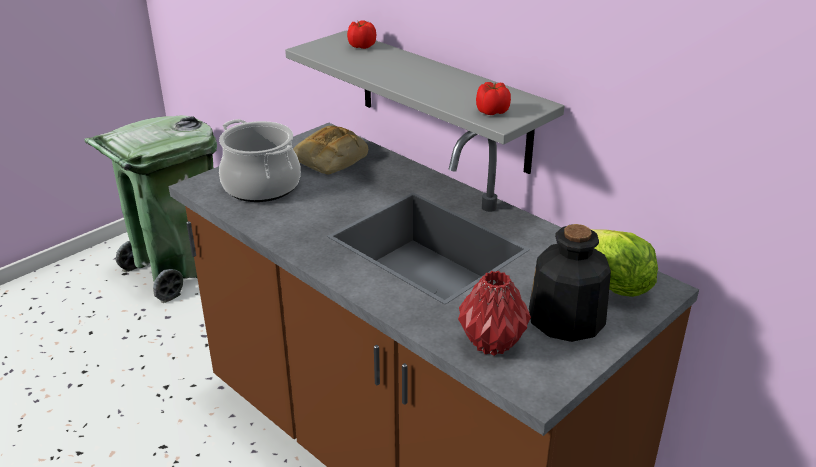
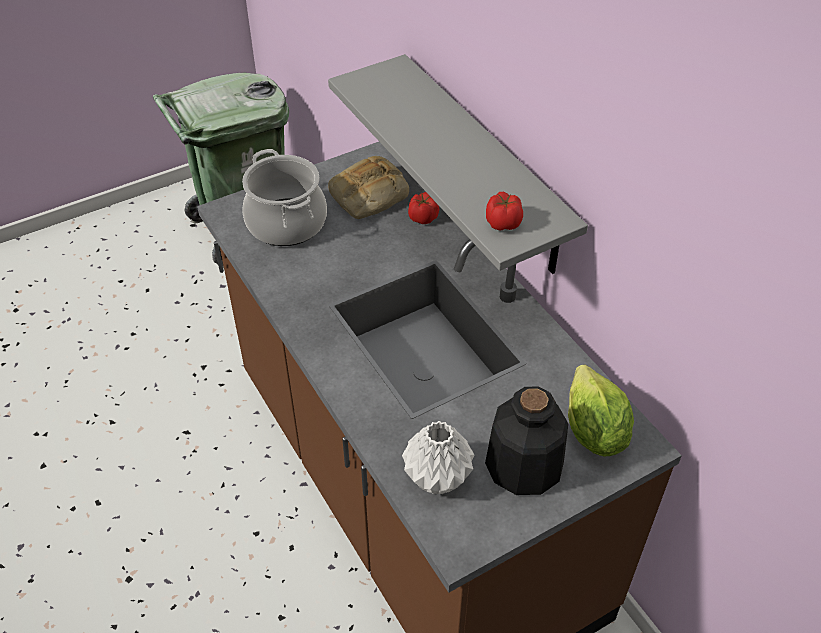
camera: 15 degrees right, 15 degrees up
tomato [347,20,376,49] -> tomato moved to [408,192,439,224]
red vase [458,271,531,356] -> white vase [402,421,474,494]

